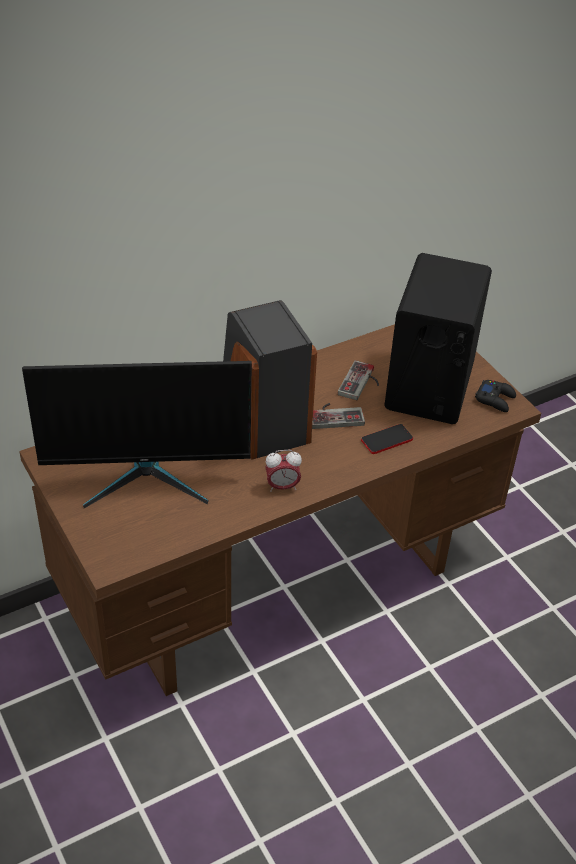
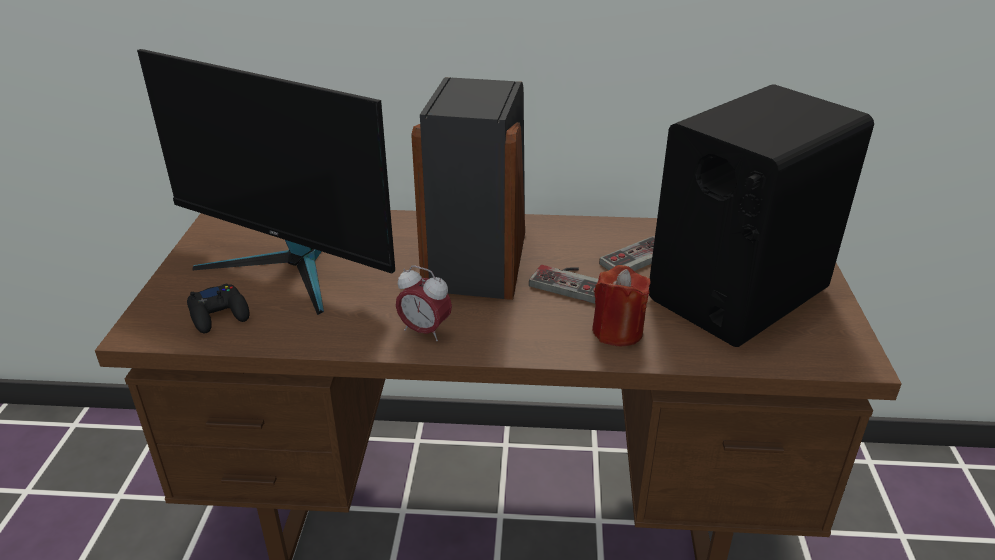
camera: 35 degrees right, 10 degrees down
phone [361,424,413,454] -> red candle [592,265,651,346]
black game controller [475,380,516,412] -> black game controller moved to [187,284,250,333]

